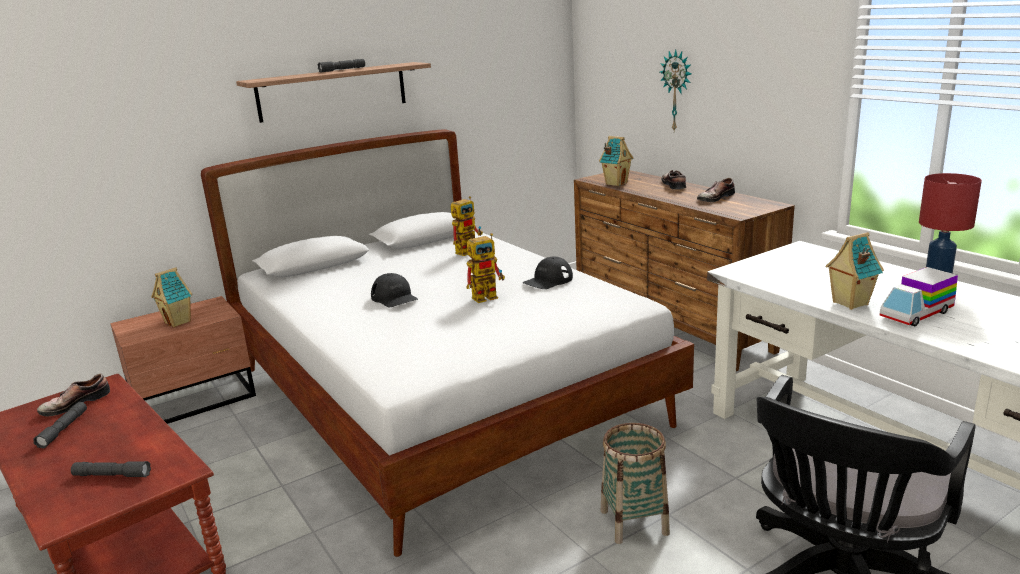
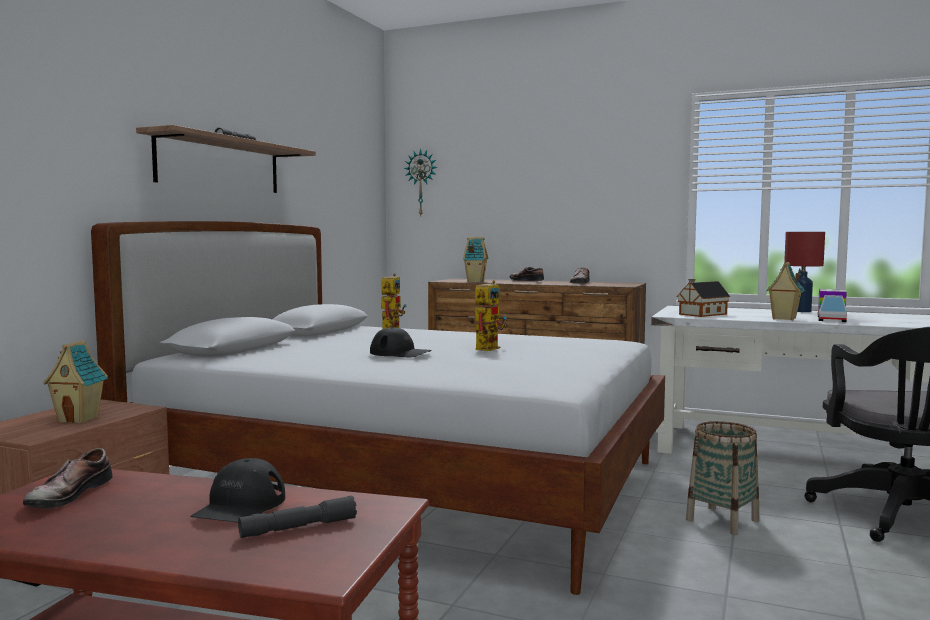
camera: 35 degrees left, 15 degrees down
grey flashlight [33,402,87,449] -> none
black cap [522,257,573,289] -> black cap moved to [190,458,285,523]
wall clock [660,49,691,131] -> wall clock moved to [404,149,437,216]
none -> toy house [677,279,730,317]

